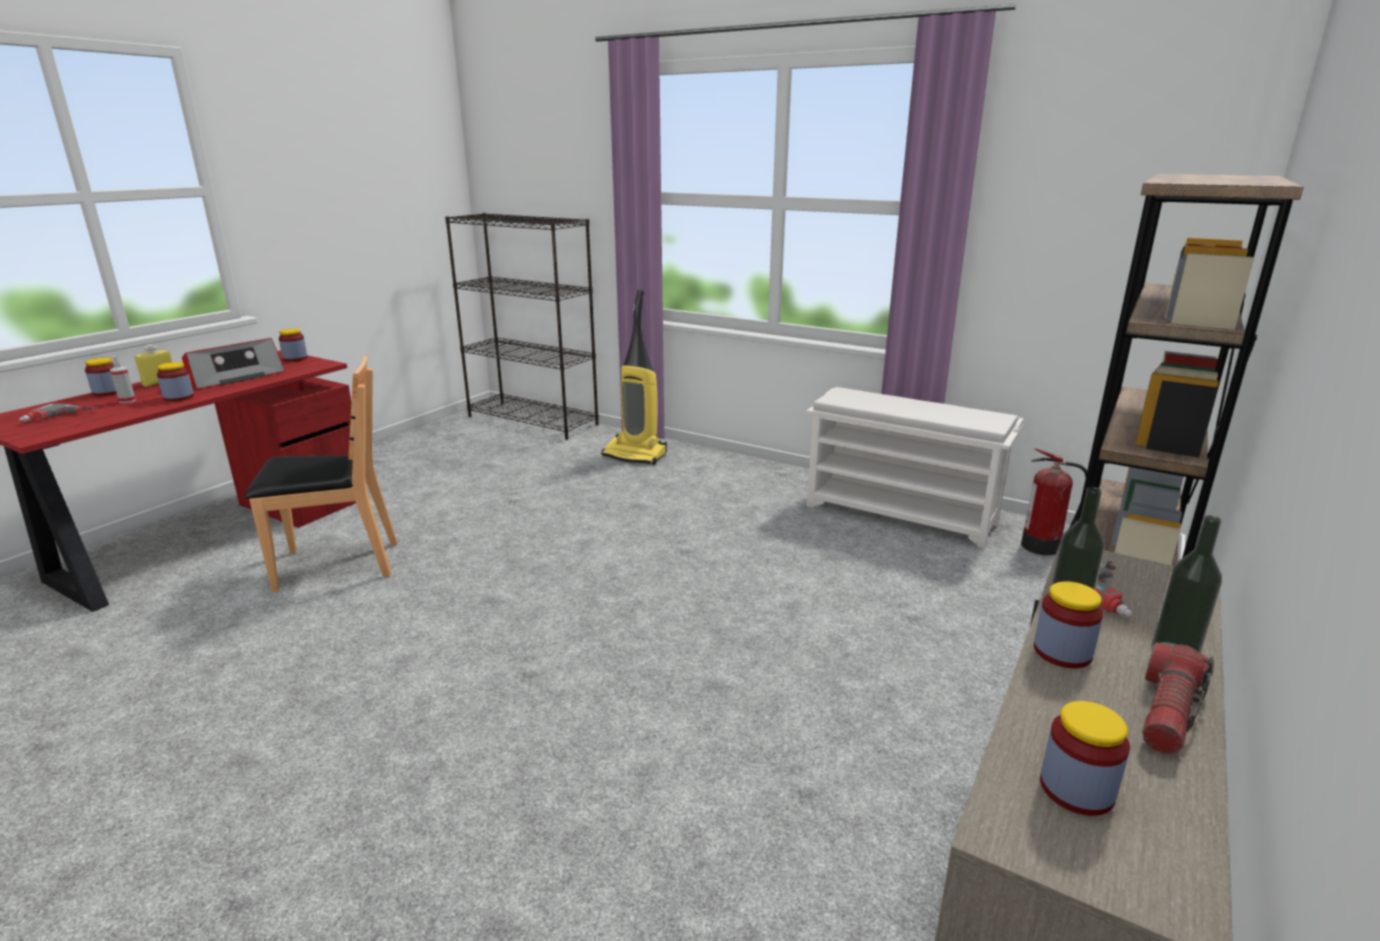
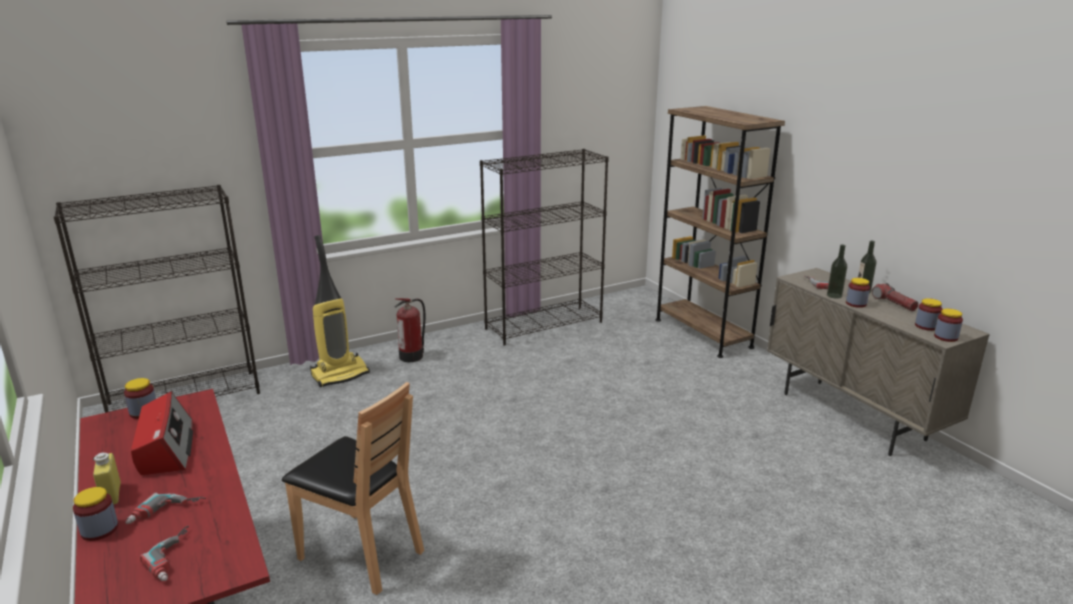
camera: 60 degrees left, 0 degrees up
spray bottle [110,356,136,403] -> power drill [125,493,206,524]
jar [157,362,194,402] -> jar moved to [934,308,963,342]
brown chair [245,355,397,593] -> brown chair turned 105 degrees clockwise [282,382,424,595]
white shoe rack [806,387,1024,548] -> black bookcase [480,149,609,346]
fire extinguisher [1021,448,1087,555] -> fire extinguisher moved to [395,298,425,362]

